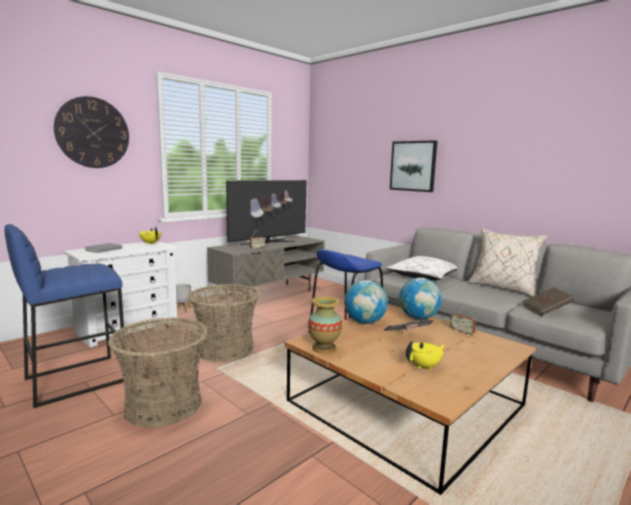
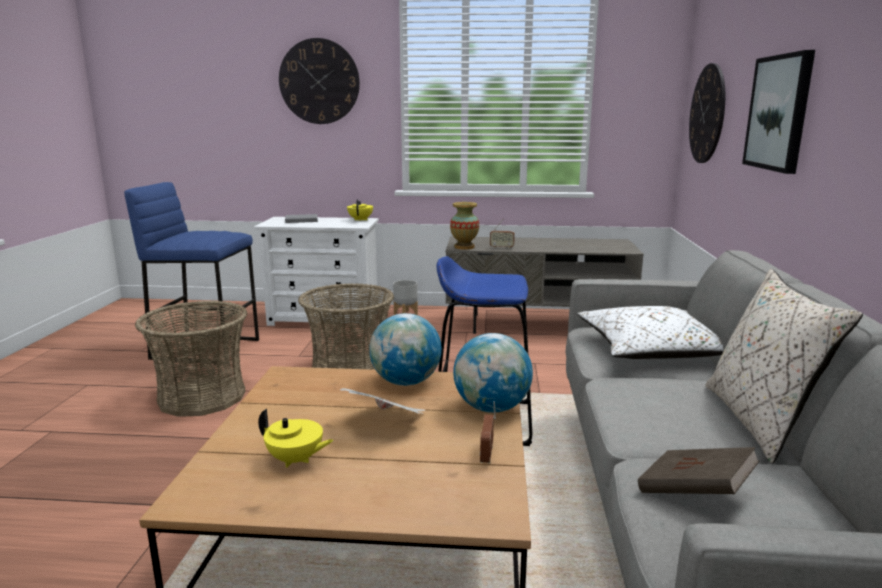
camera: 50 degrees right, 5 degrees up
television [226,180,306,248] -> none
vase [308,296,342,354] -> vase moved to [450,202,479,250]
none -> wall clock [689,63,725,163]

